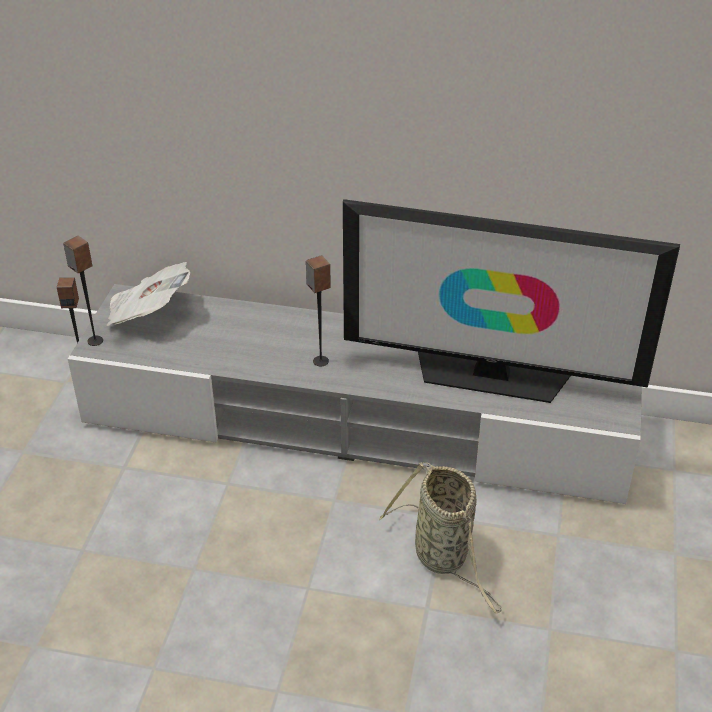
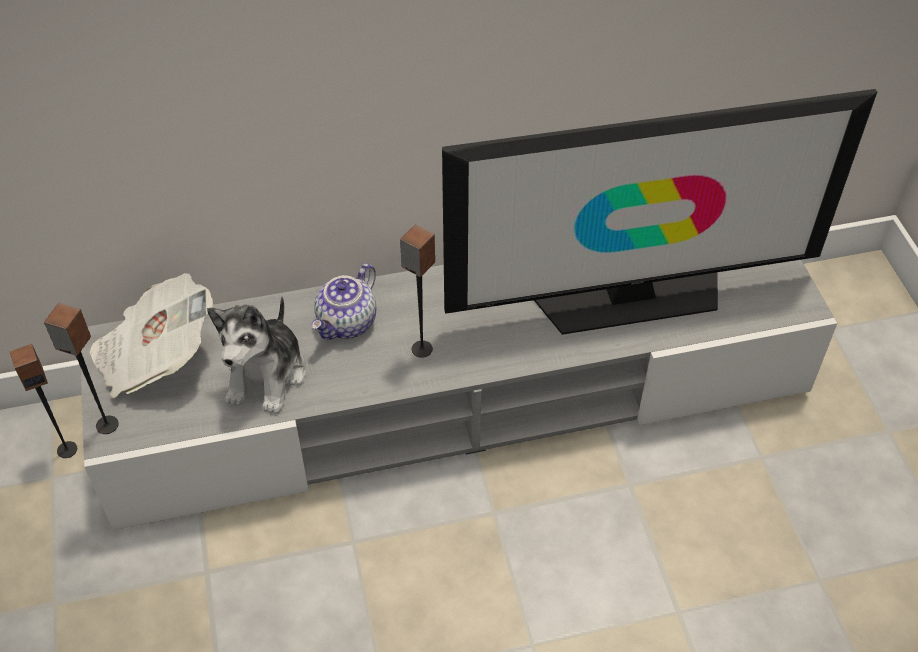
camera: 25 degrees left, 10 degrees up
basket [379,462,502,614] -> none
none -> plush toy [207,296,306,414]
none -> teapot [312,263,376,340]

